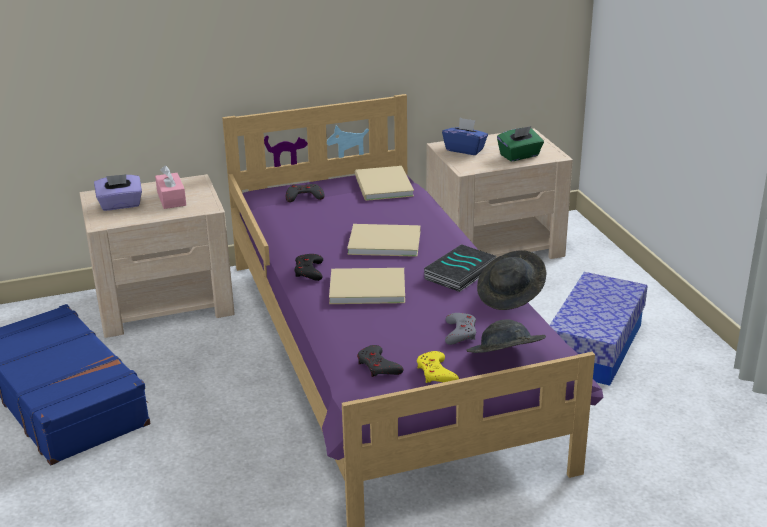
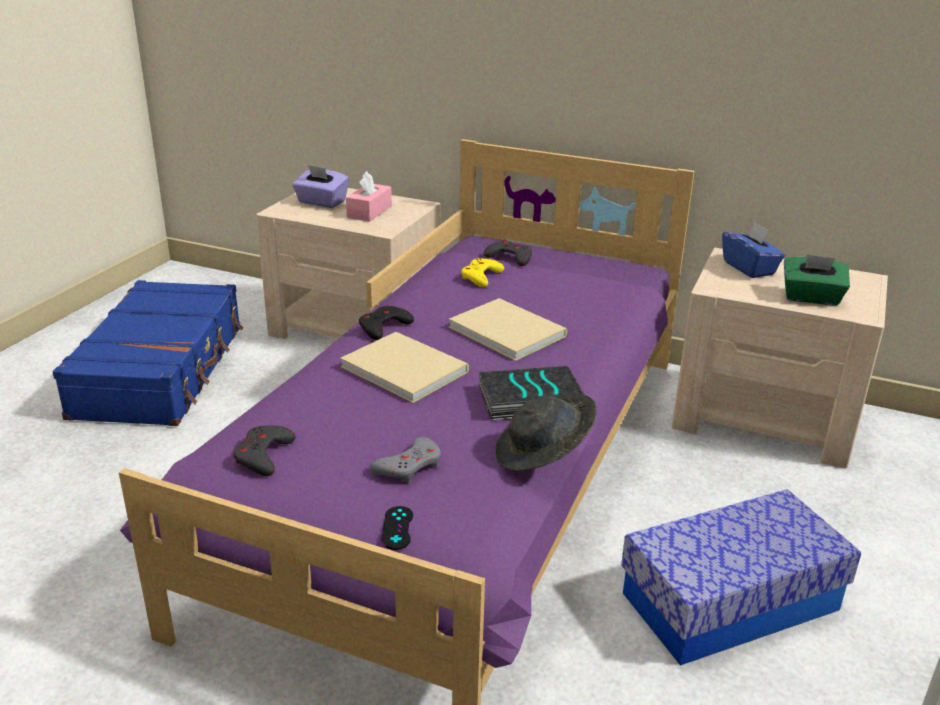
camera: 40 degrees right, 0 degrees up
beige book [355,166,414,201] -> none
yellow game controller [417,351,459,383] -> yellow game controller moved to [461,258,504,287]
grey hat [466,319,546,353] -> black game controller [381,506,413,550]

